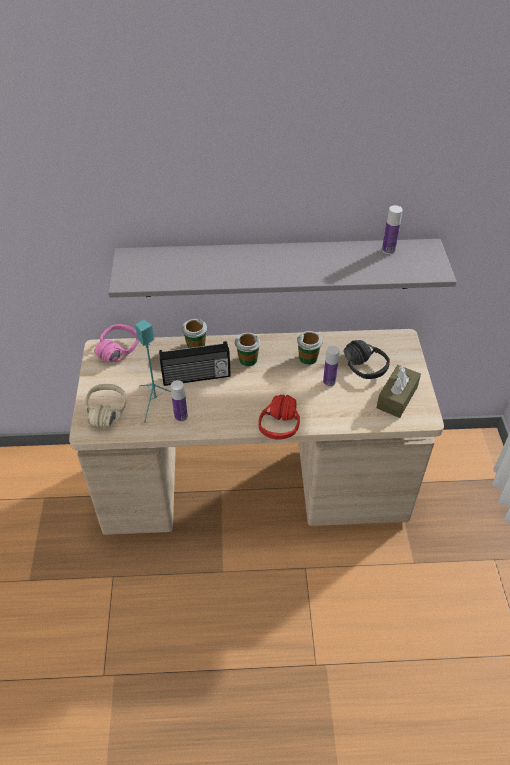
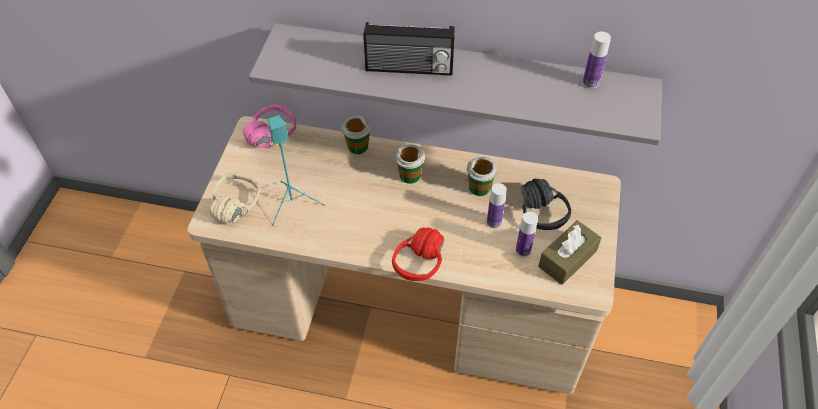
camera: 15 degrees right, 5 degrees up
radio [159,341,231,386] -> radio moved to [363,22,455,75]
bottle [171,380,188,422] -> bottle moved to [516,212,538,257]

